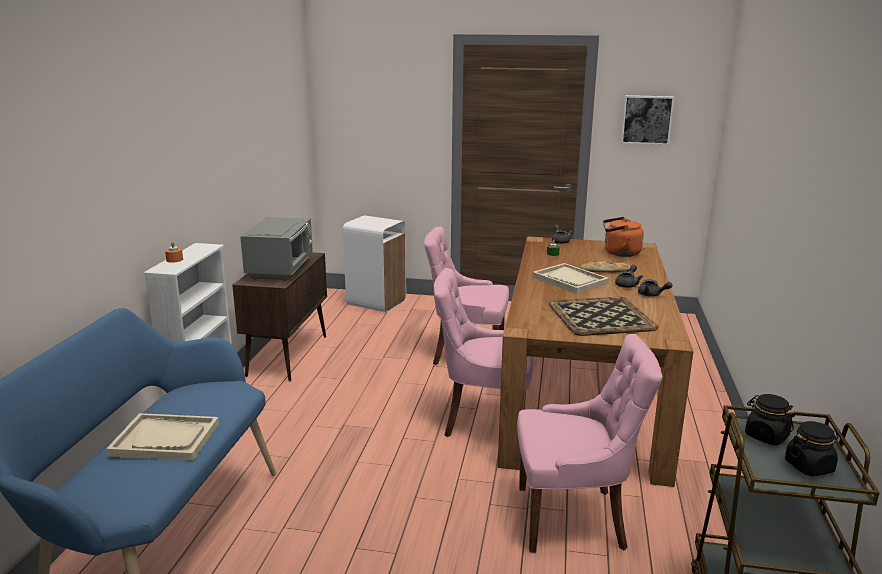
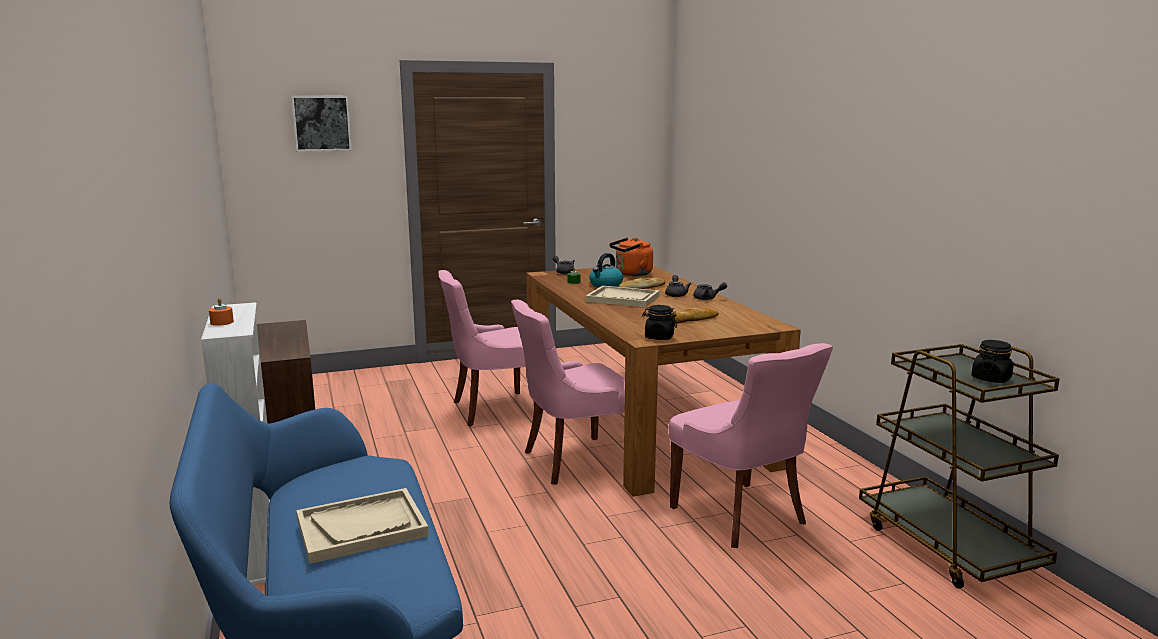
camera: 30 degrees left, 5 degrees down
grey microwave [240,217,313,281] -> none
white trash can [343,216,406,312] -> none
pink chair [517,334,662,553] -> pink chair turned 90 degrees clockwise [669,343,833,548]
tray [549,297,658,336] -> bread [672,308,719,323]
picture [621,95,674,145] -> picture moved to [291,96,352,151]
black jar [745,394,795,446] -> black jar moved to [642,305,677,340]
none -> kettle [589,253,623,287]

